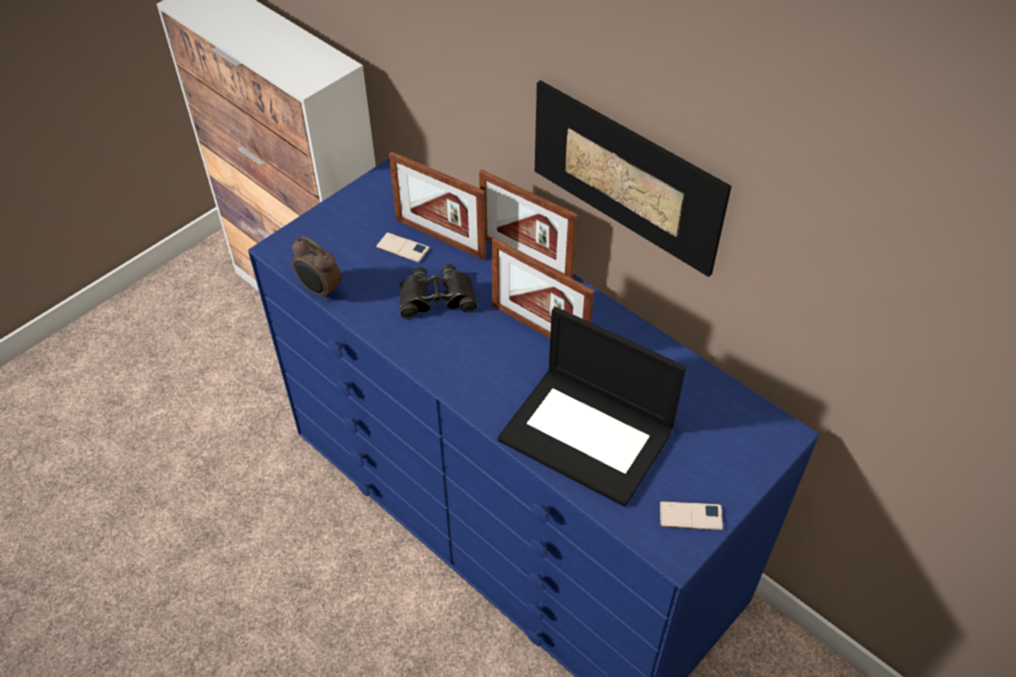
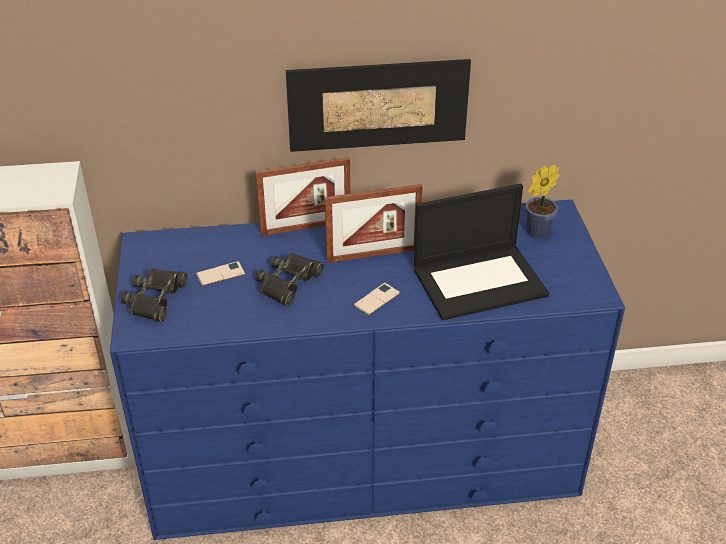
camera: 50 degrees left, 10 degrees down
alarm clock [292,236,341,301] -> none
picture frame [389,151,486,260] -> none
phone [660,501,723,530] -> phone moved to [353,283,400,315]
none -> black binoculars [121,269,188,322]
none -> potted plant [525,165,560,238]

